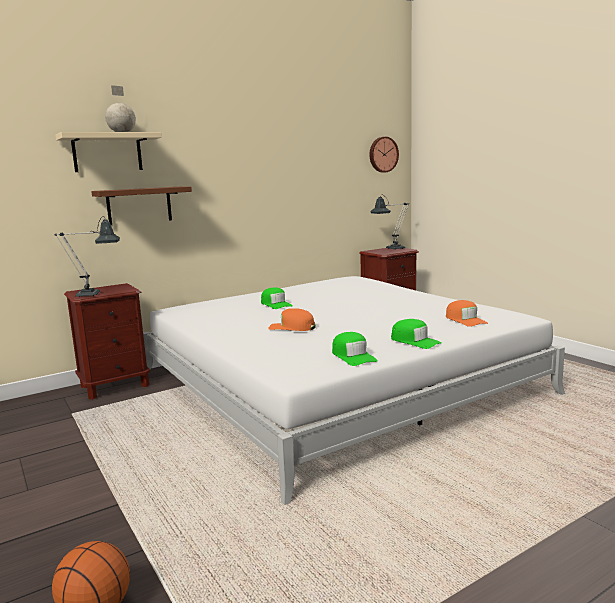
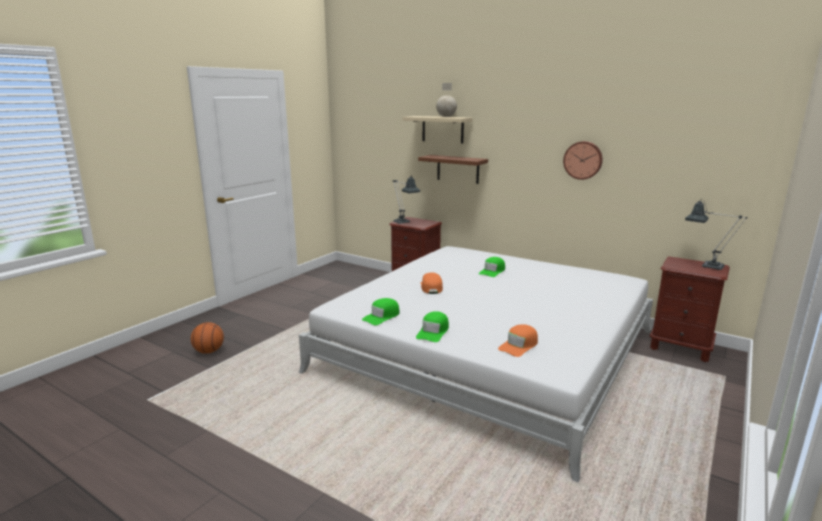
camera: 65 degrees right, 5 degrees up
wall clock [369,137,399,172] -> wall clock moved to [563,141,603,180]

